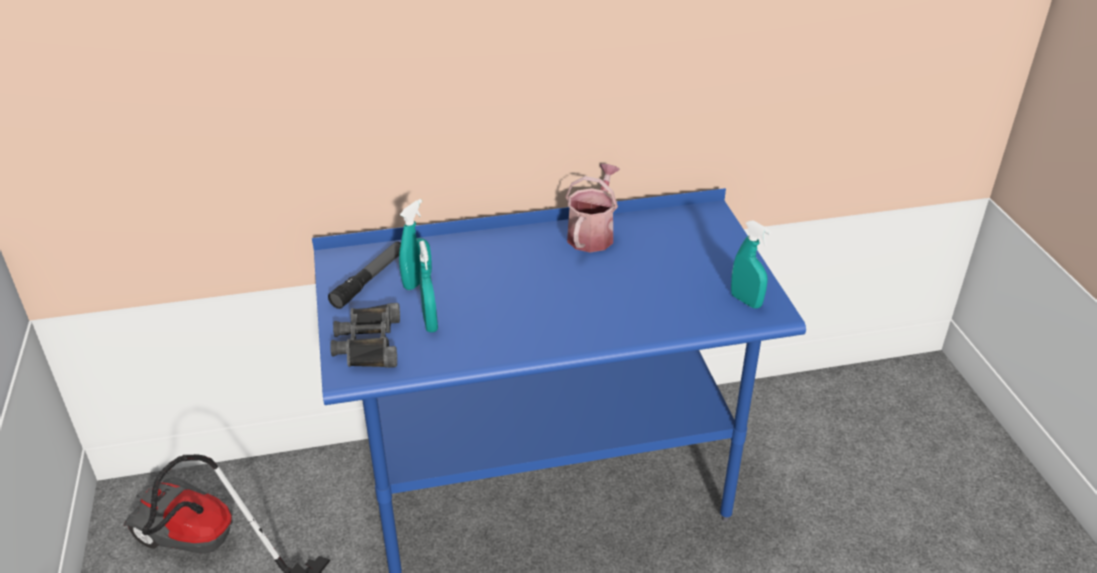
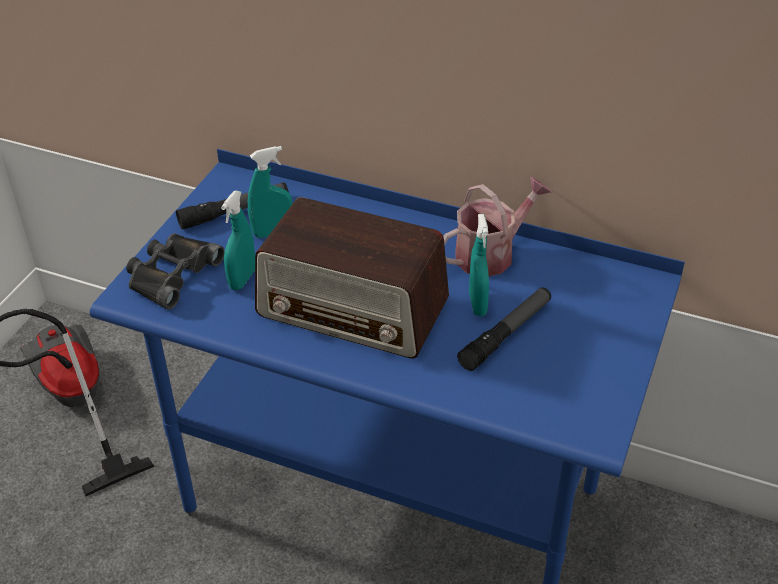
camera: 35 degrees right, 5 degrees up
turquoise spray bottle [731,220,771,308] -> turquoise spray bottle moved to [469,214,489,316]
none -> radio [255,197,449,359]
none -> flashlight [457,287,551,371]

